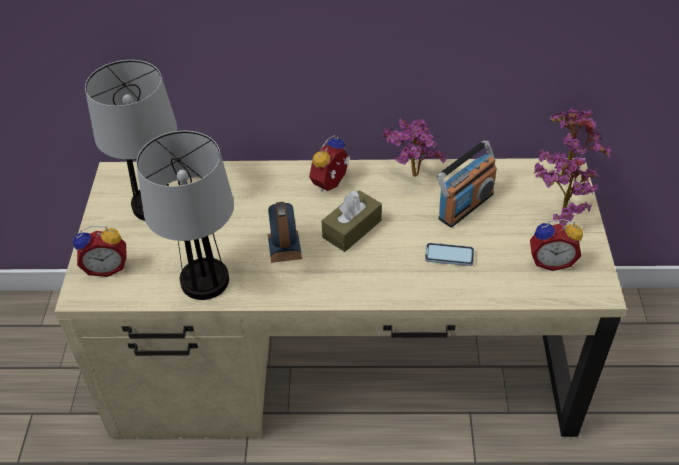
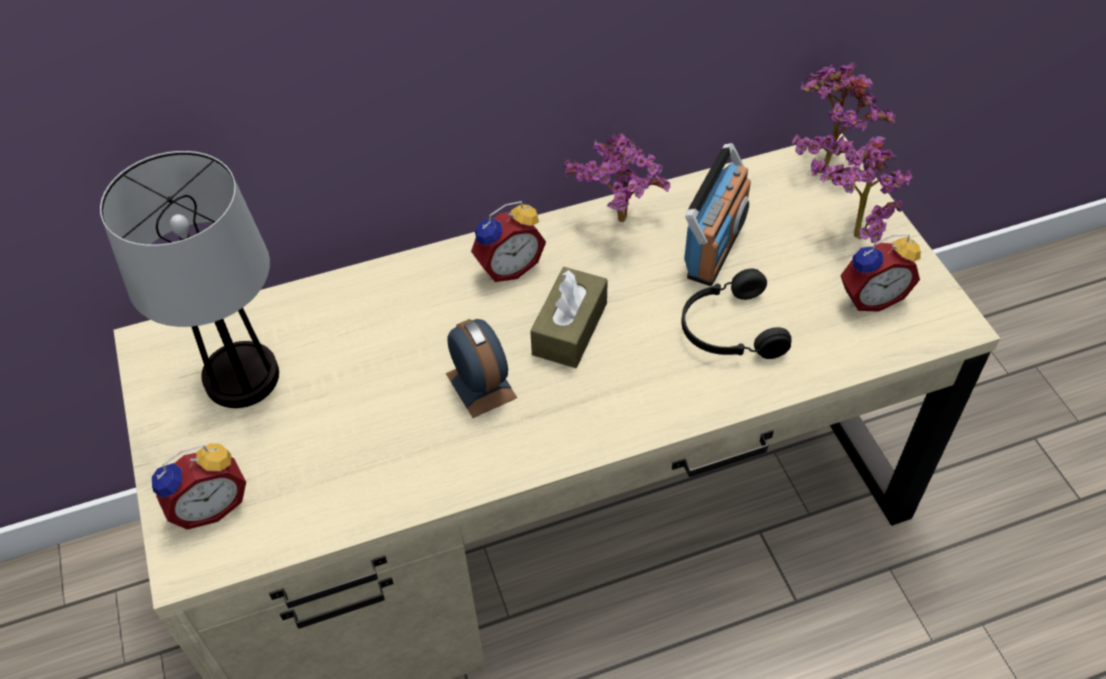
camera: 20 degrees left, 5 degrees up
table lamp [136,131,234,300] -> none
alarm clock [309,135,351,192] -> alarm clock turned 135 degrees counterclockwise [471,201,546,282]
phone [425,243,474,266] -> black headphones [681,268,792,359]

